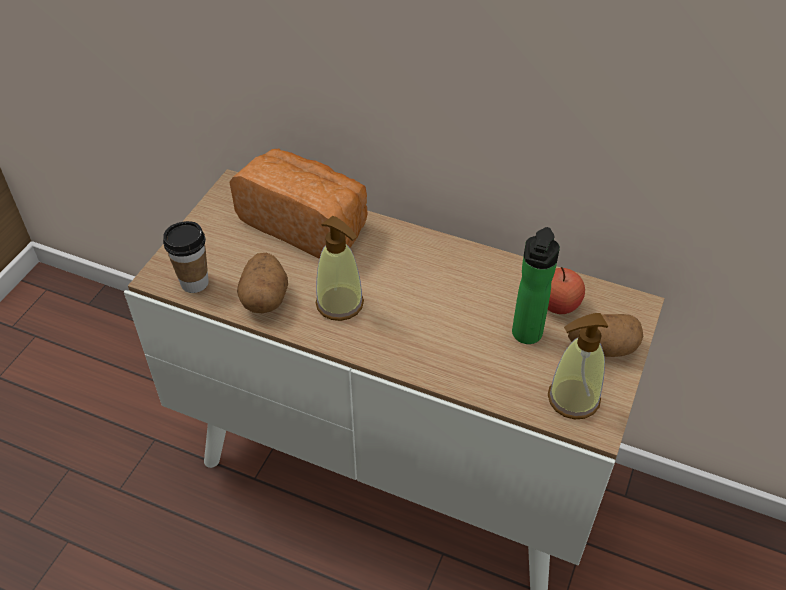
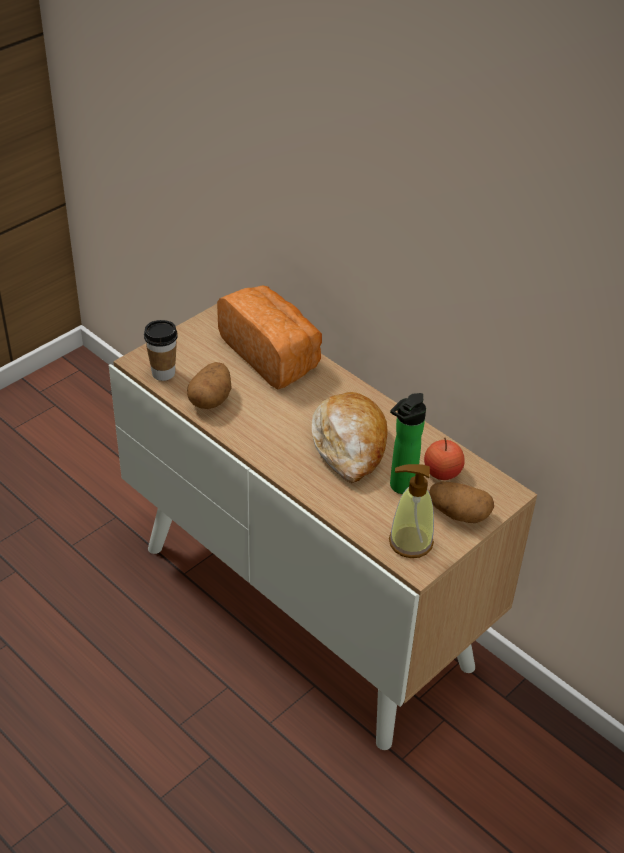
camera: 20 degrees right, 5 degrees down
soap dispenser [316,216,364,321] -> none
none -> bread [312,392,388,483]

